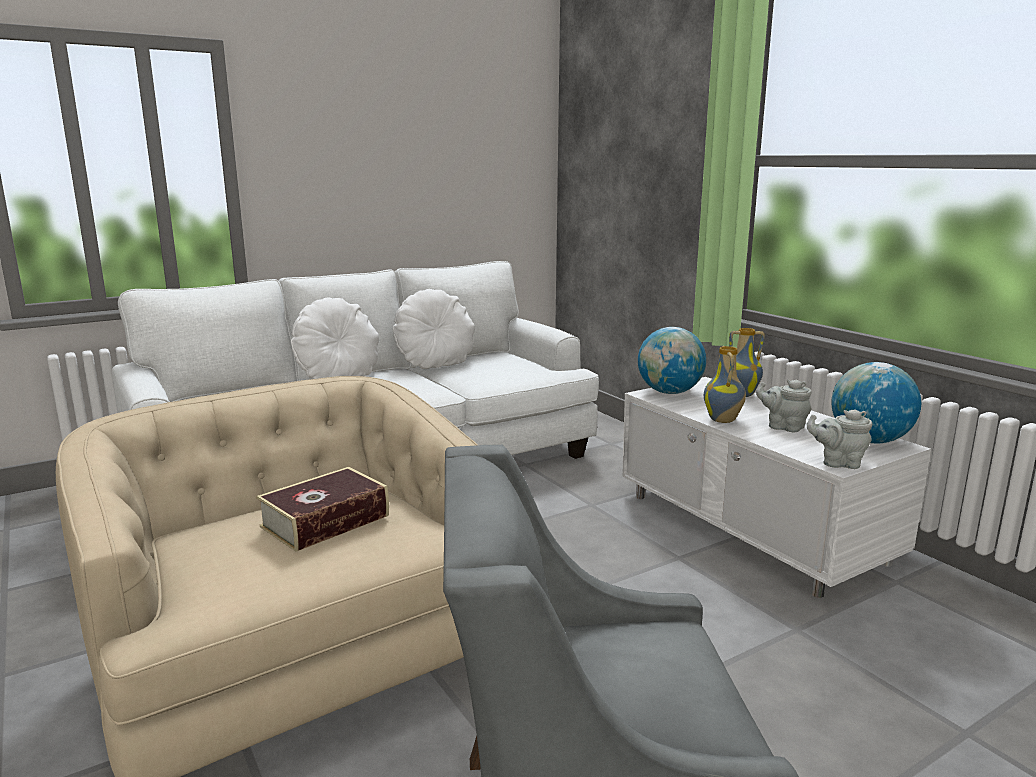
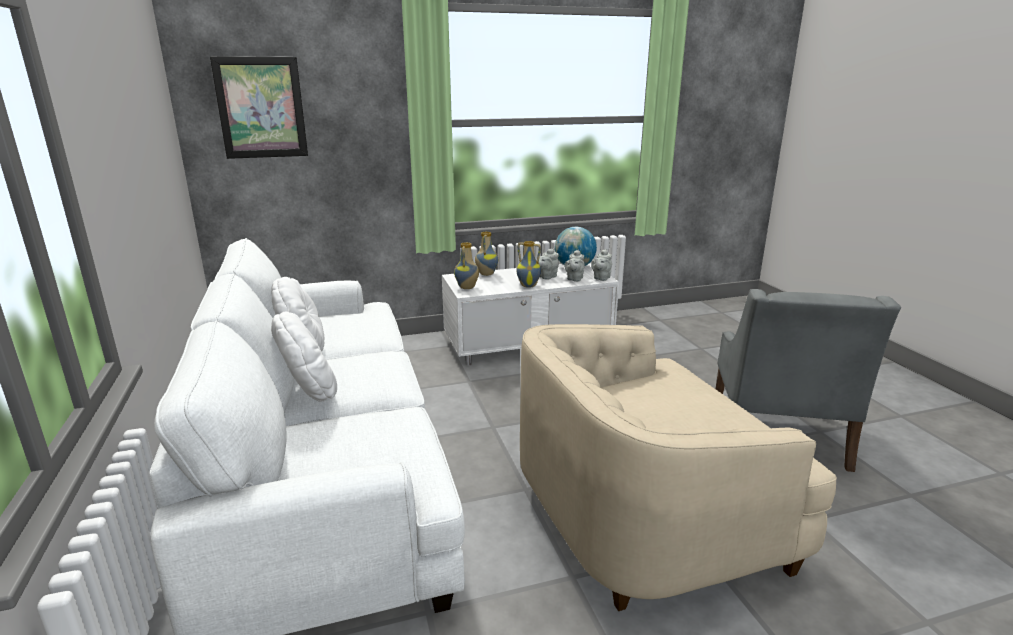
camera: 75 degrees left, 5 degrees up
book [256,467,389,552] -> none
globe [638,327,706,394] -> vase [454,242,479,289]
none -> picture [210,56,308,159]
none -> grey teapot [564,249,585,282]

